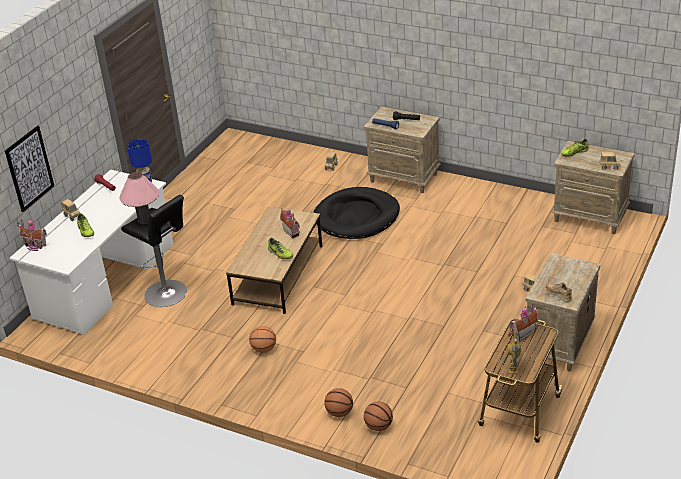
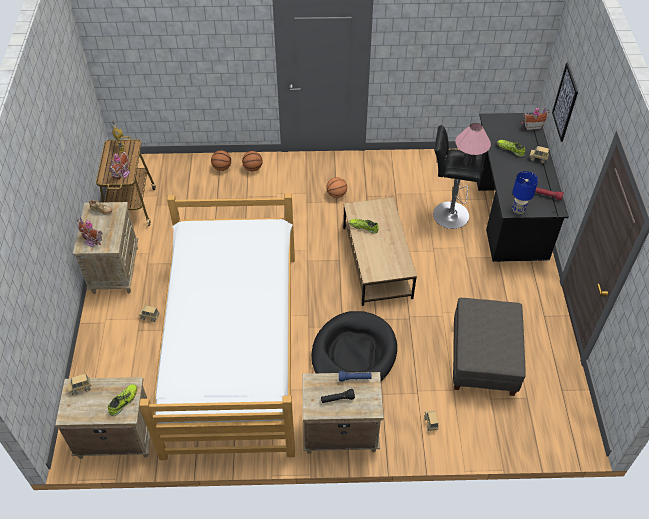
camera: 150 degrees right, 15 degrees up
white desk [9,170,173,335] -> black desk [477,113,569,262]
toy house [280,208,300,239] -> toy house moved to [77,218,103,247]
none -> bed [139,193,295,460]
none -> grey ottoman [453,298,526,396]

